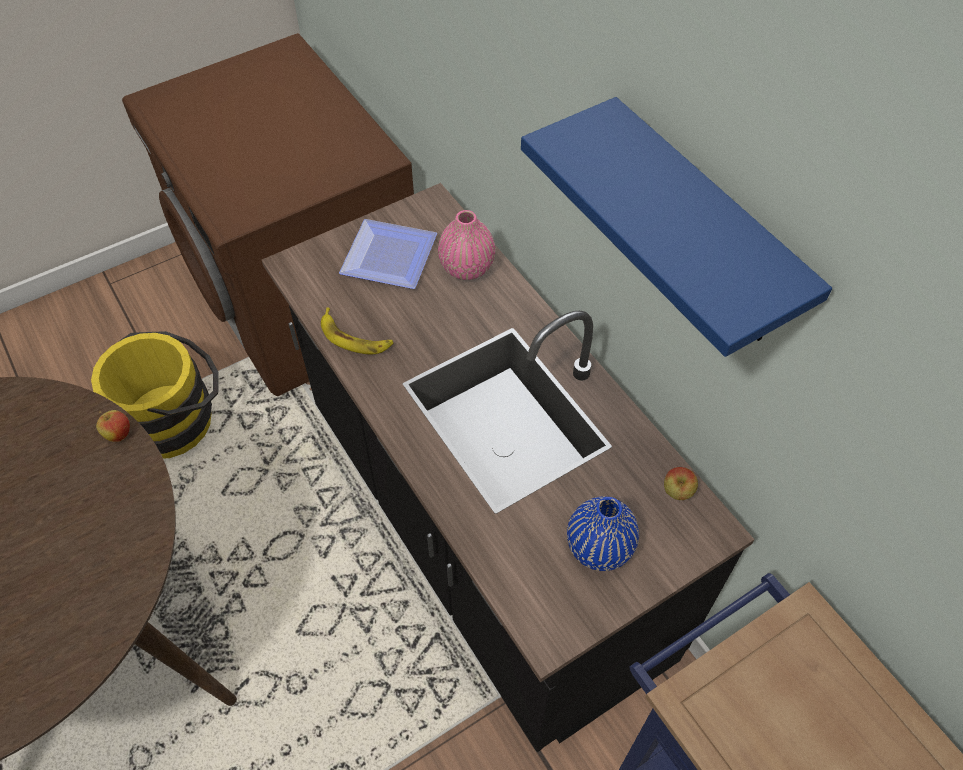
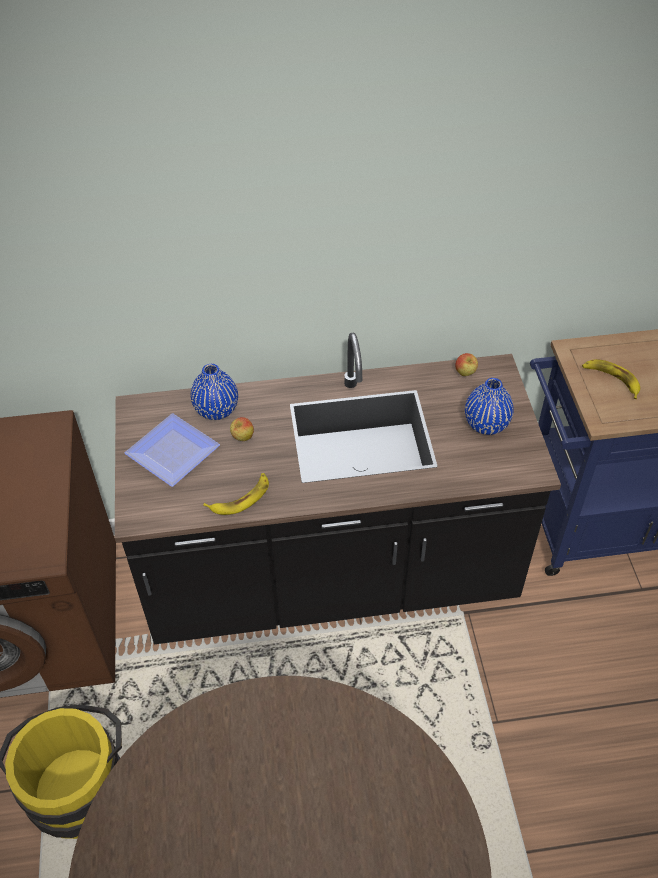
camera: 65 degrees left, 5 degrees down
apple [96,410,130,442] -> apple moved to [230,417,254,441]
pink vase [438,210,495,280] -> blue vase [191,364,238,420]
blue shelf [521,97,832,357] -> none
none -> banana [582,359,640,399]

